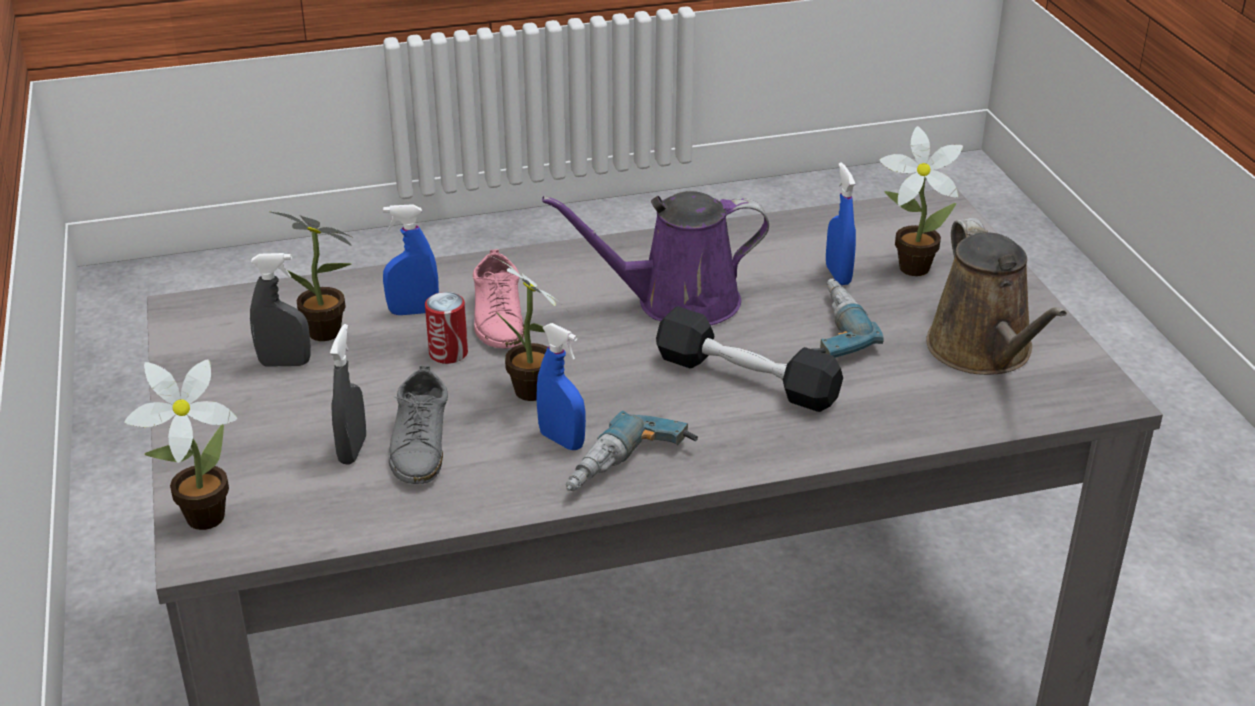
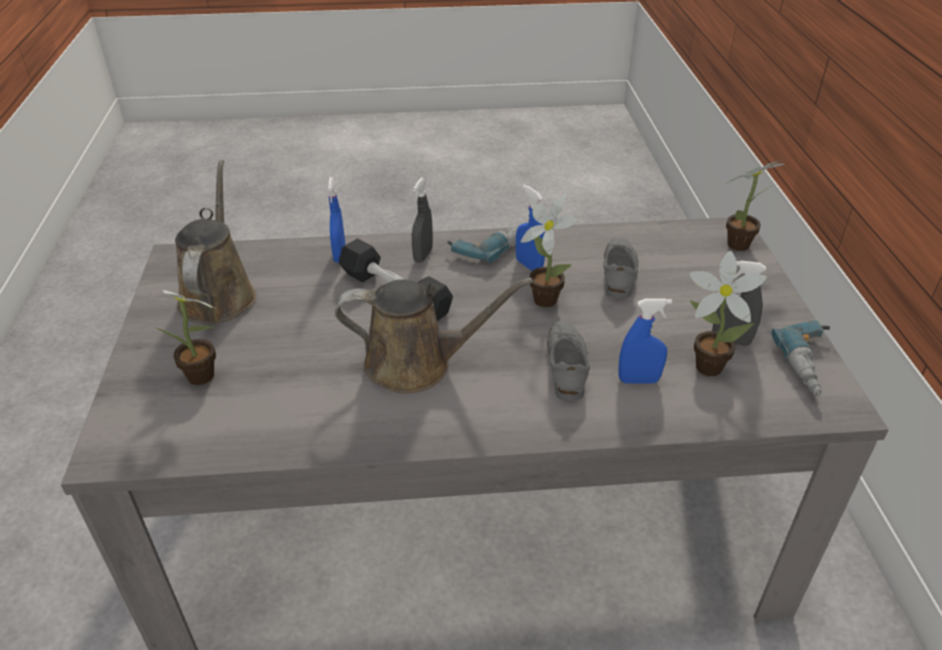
camera: 170 degrees left, 5 degrees up
grey spray bottle [330,324,366,465] -> grey spray bottle moved to [412,178,433,263]
can [425,292,468,364] -> none
pink shoe [473,249,524,348] -> grey shoe [547,321,590,401]
purple watering can [542,191,769,325] -> brown watering can [335,278,533,394]
power drill [812,279,884,358] -> power drill moved to [772,320,830,396]
blue spray bottle [826,162,856,285] -> blue spray bottle moved to [327,177,345,262]

